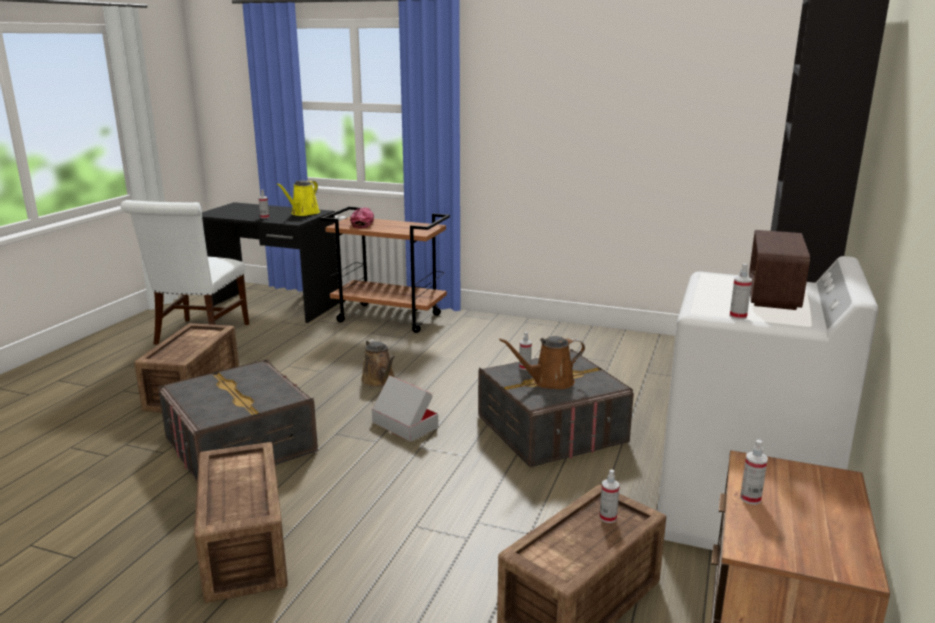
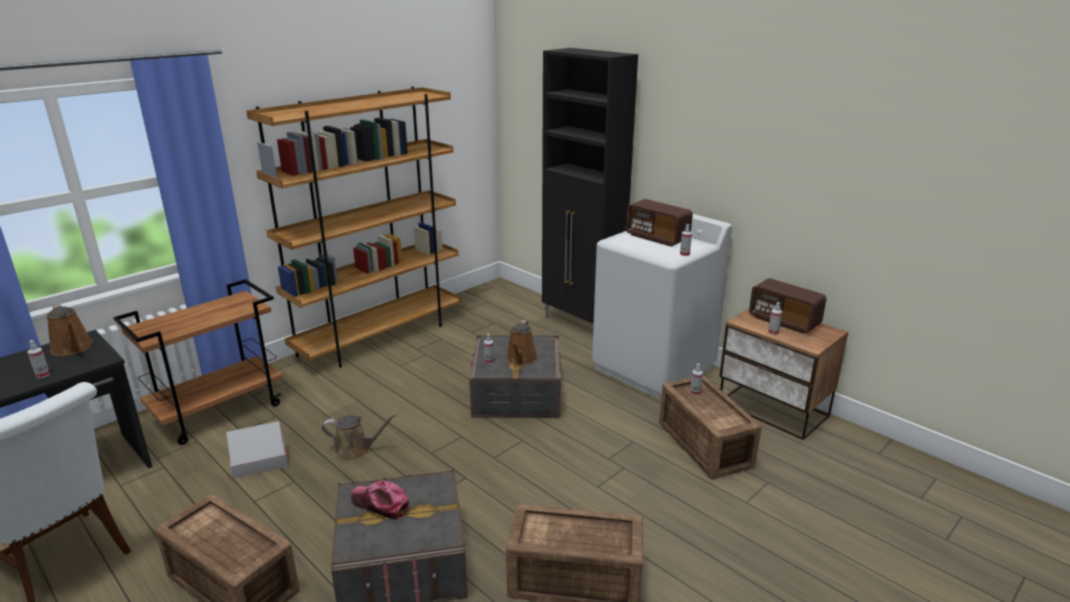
camera: 65 degrees left, 5 degrees up
yellow watering can [277,180,320,216] -> brown watering can [47,304,93,356]
cap [350,207,374,229] -> cap moved to [351,480,409,519]
cardboard box [372,375,438,442] -> cardboard box moved to [226,421,288,479]
none -> brown bookcase [246,86,461,368]
none -> radio [749,278,826,333]

